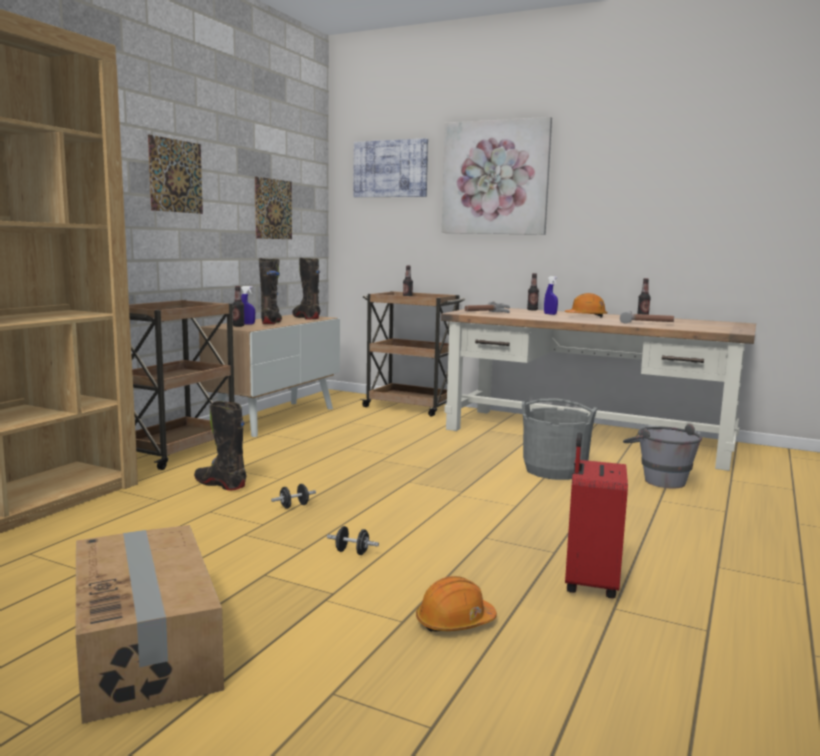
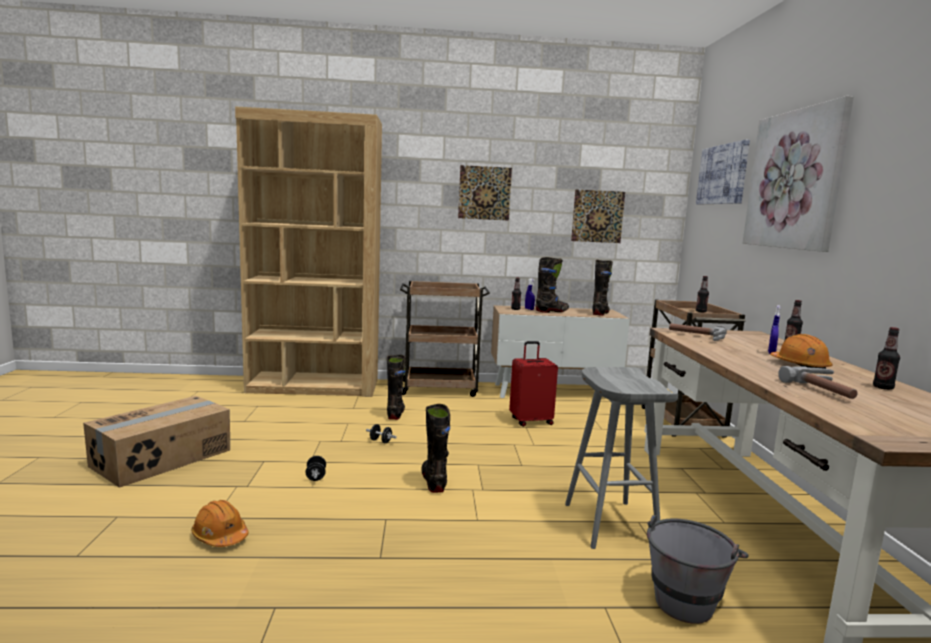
camera: 60 degrees right, 0 degrees up
grey bucket [522,398,597,480] -> grey stool [565,367,678,549]
red suitcase [565,433,628,598] -> red suitcase moved to [509,341,558,427]
none -> black boot [421,404,450,493]

